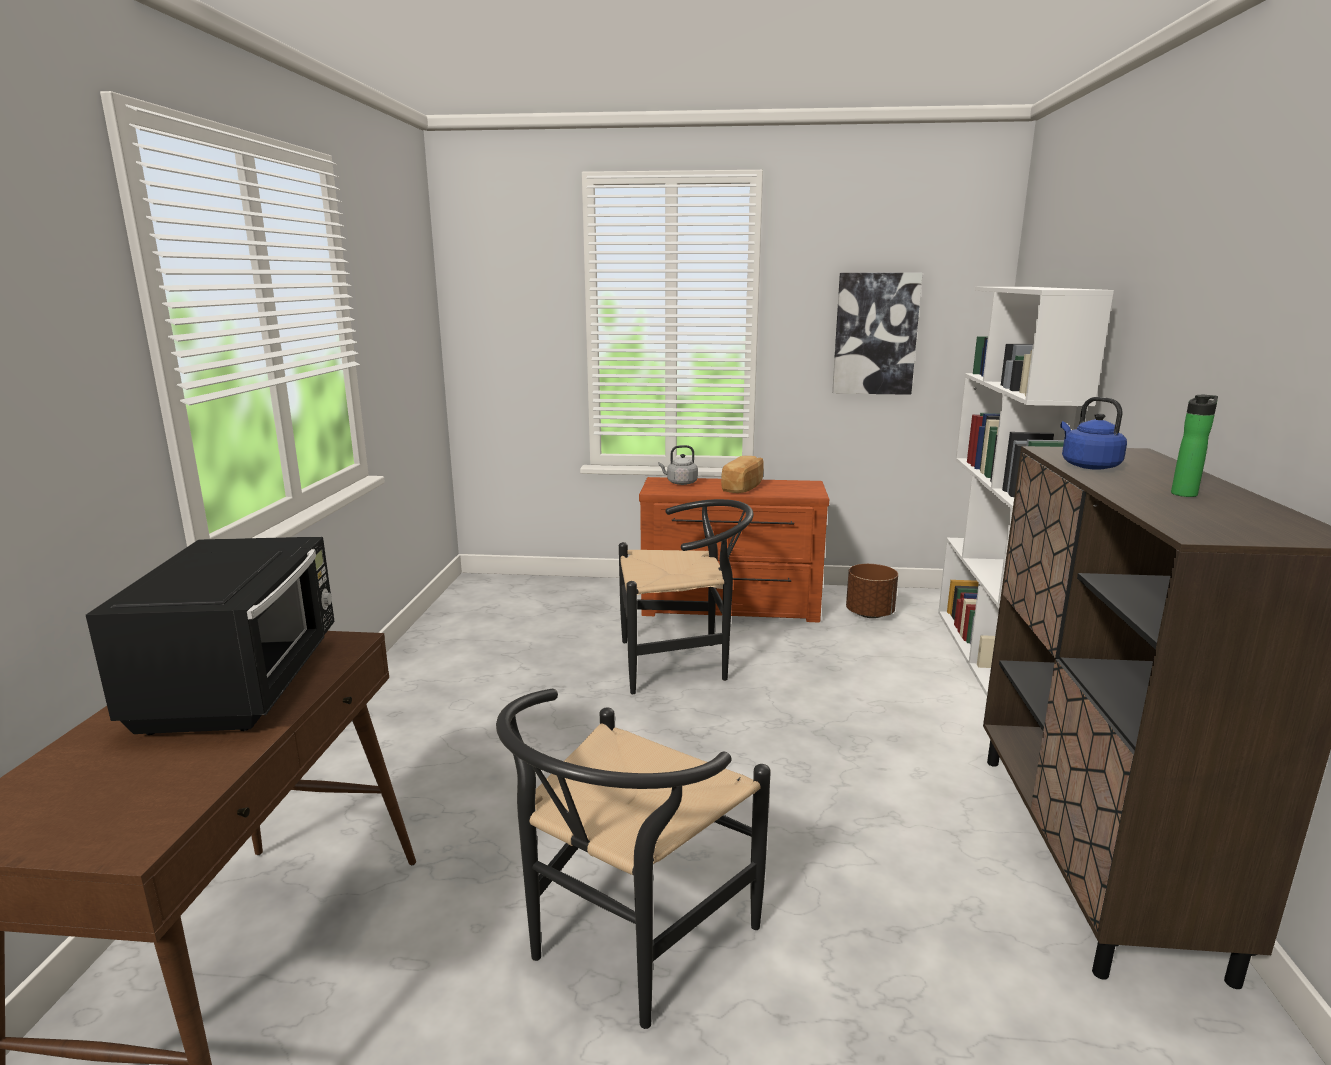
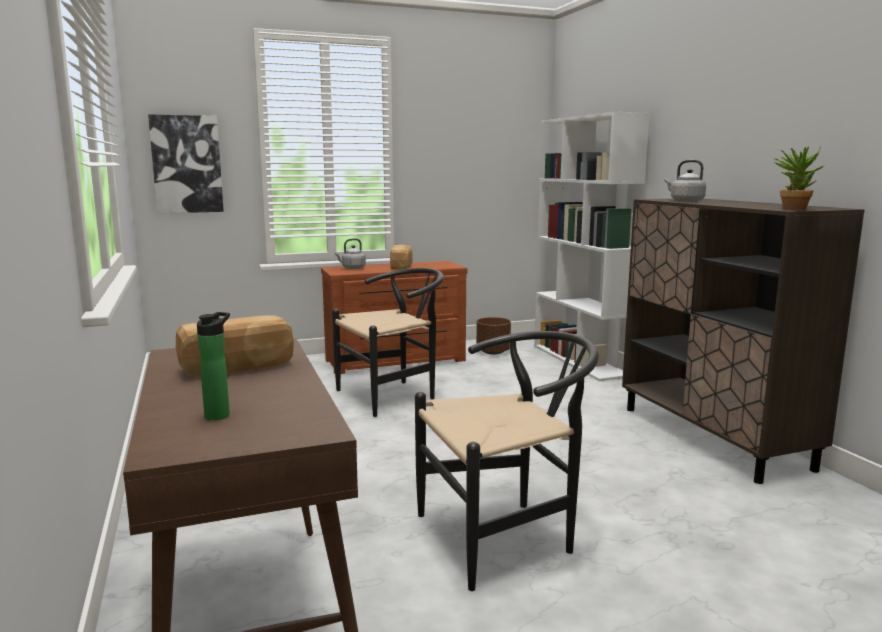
camera: 25 degrees left, 5 degrees down
black microwave [86,537,334,735] -> bread [176,315,294,376]
black chair [496,689,771,1029] -> black chair turned 120 degrees counterclockwise [415,331,599,591]
picture [832,273,923,395] -> picture moved to [148,114,224,213]
blue kettle [1060,397,1127,470] -> grey kettle [665,160,706,202]
bottle [1171,394,1218,497] -> bottle moved to [197,312,230,420]
none -> potted plant [774,146,825,210]

